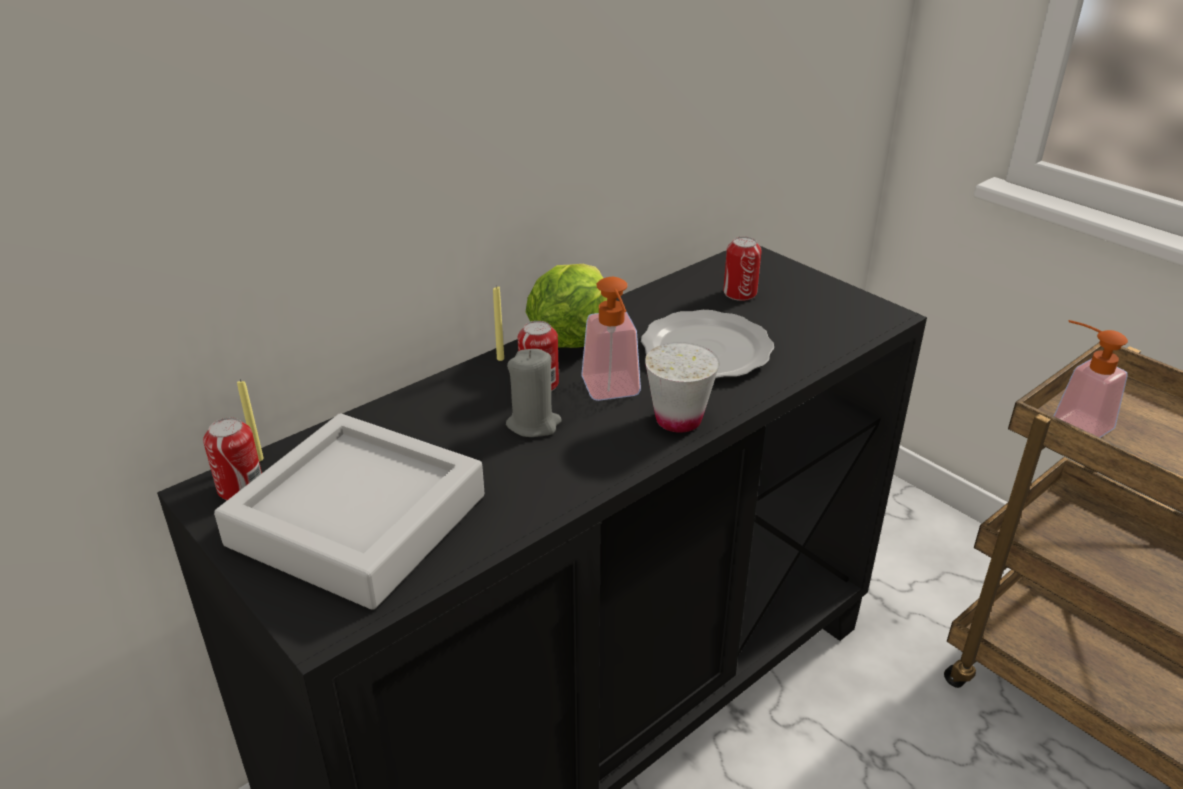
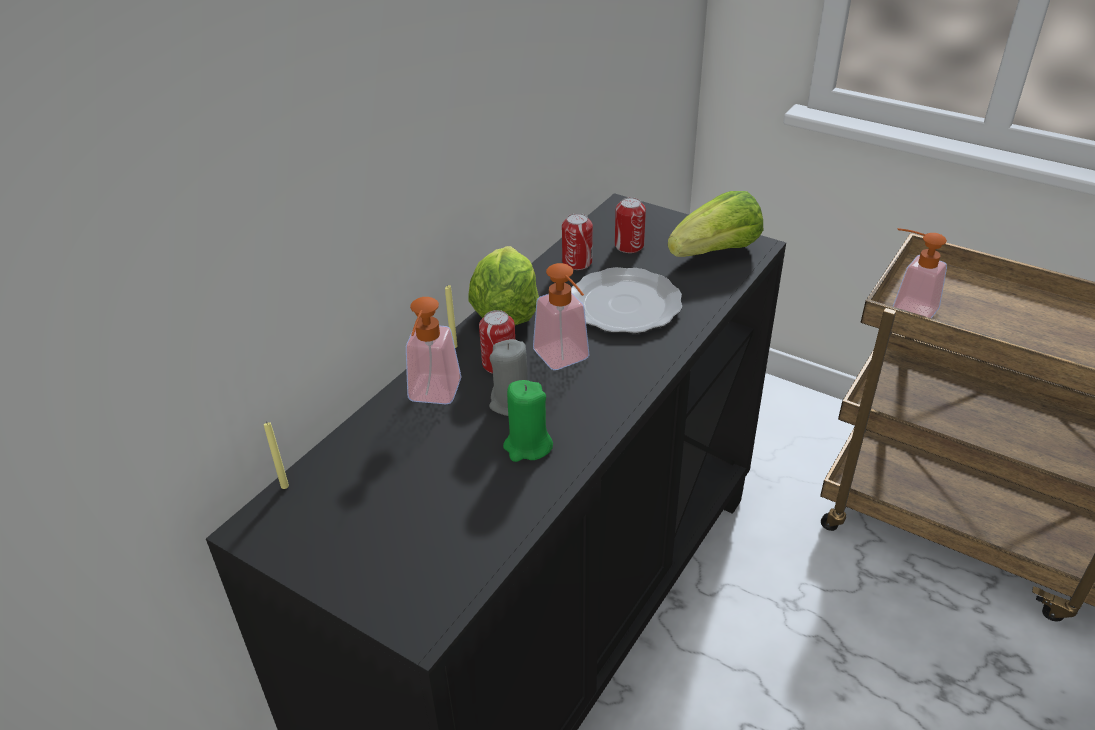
camera: 15 degrees left, 5 degrees up
can [203,418,262,500] -> can moved to [562,213,593,270]
grey tray [214,413,485,610] -> none
white cup [645,342,720,433] -> none
none -> soap dispenser [406,297,462,404]
none -> green candle [503,380,553,462]
none -> lettuce [668,191,763,257]

